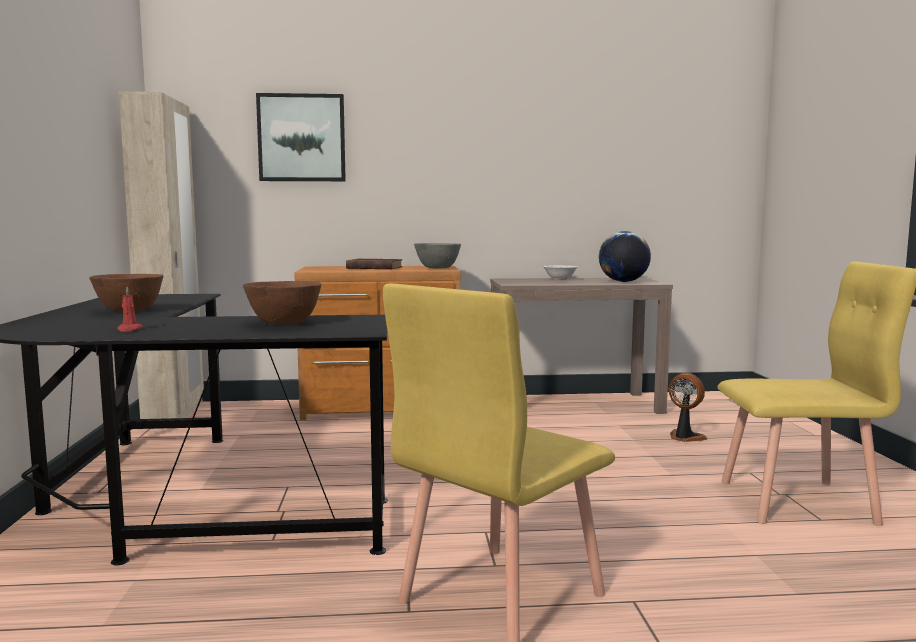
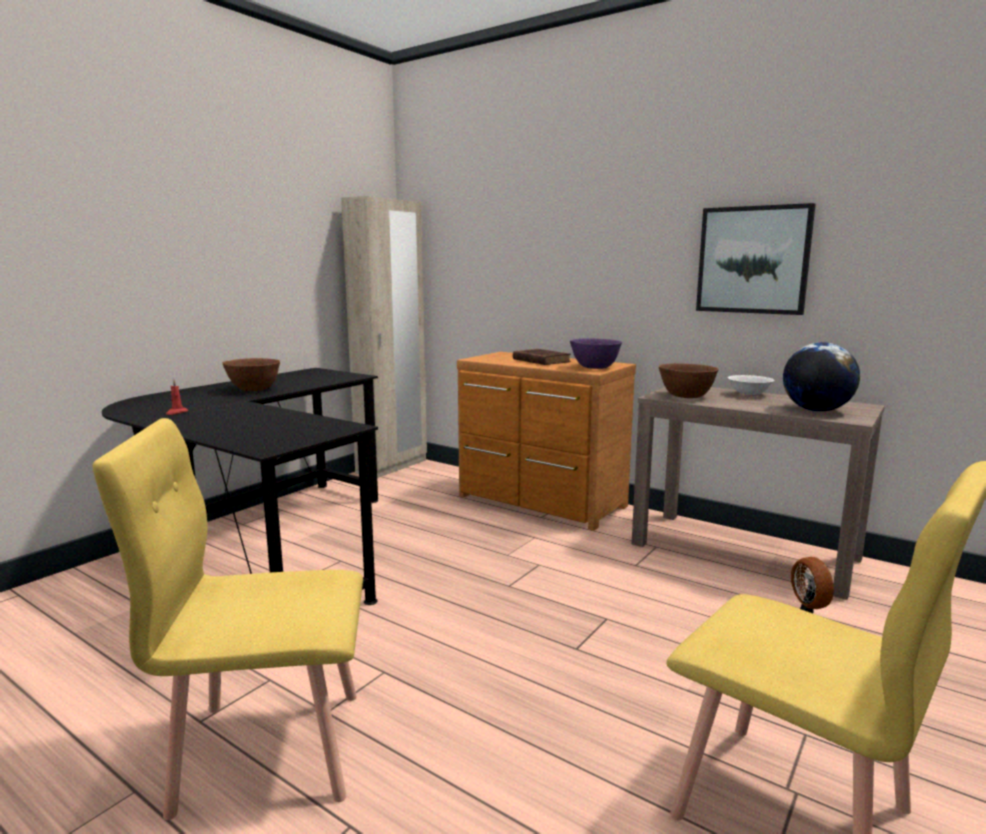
camera: 40 degrees right, 5 degrees up
brown bowl [243,281,322,324] -> brown bowl moved to [659,363,719,398]
picture [256,93,346,181] -> picture moved to [696,203,815,315]
grey bowl [414,243,461,269] -> purple bowl [570,338,622,369]

